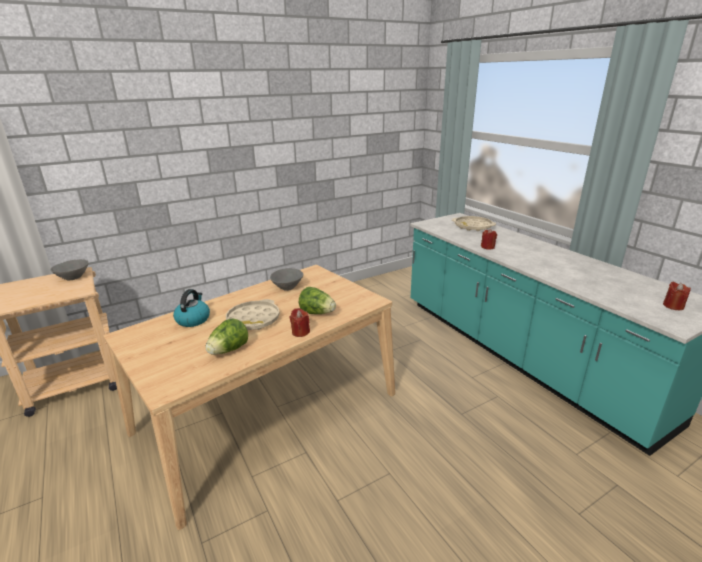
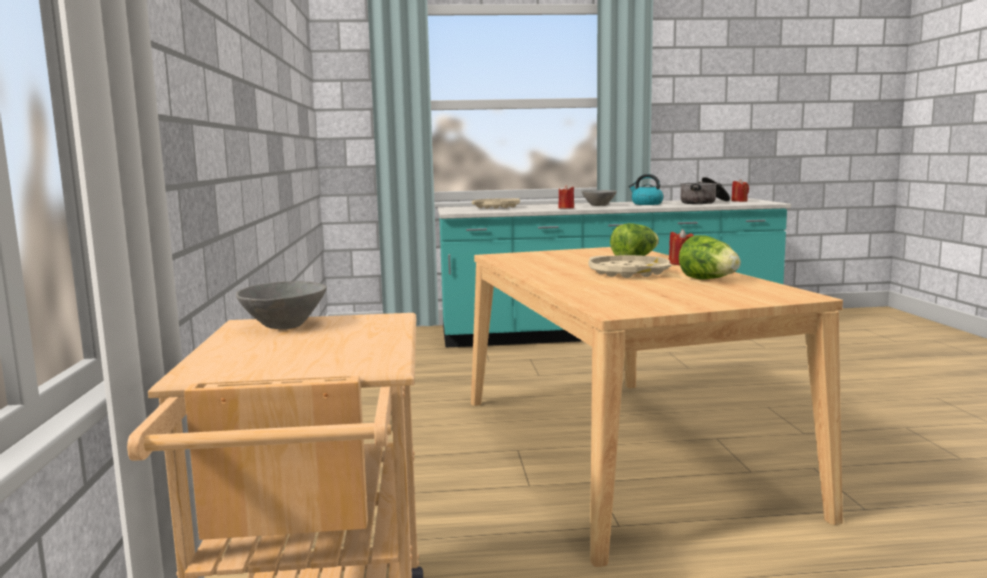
camera: 65 degrees left, 15 degrees down
kettle [173,289,210,327] -> kettle moved to [629,174,664,205]
grey bowl [270,268,303,291] -> grey bowl moved to [582,190,617,206]
none -> cooking pot [680,177,730,204]

